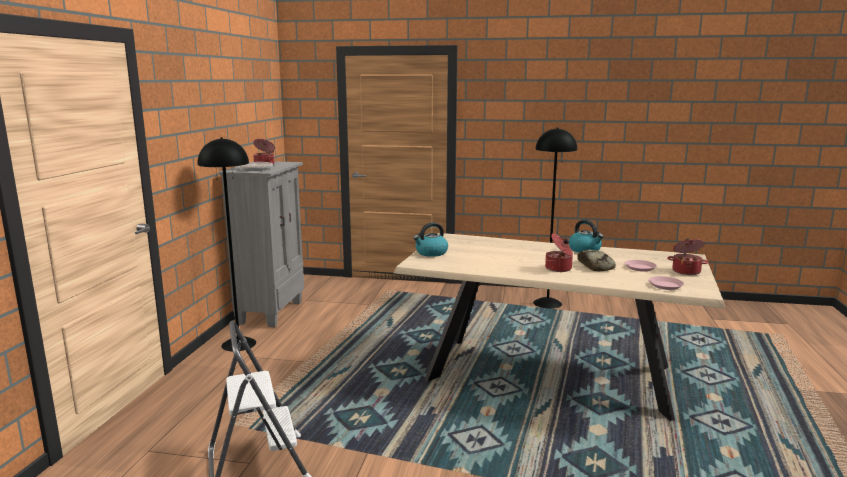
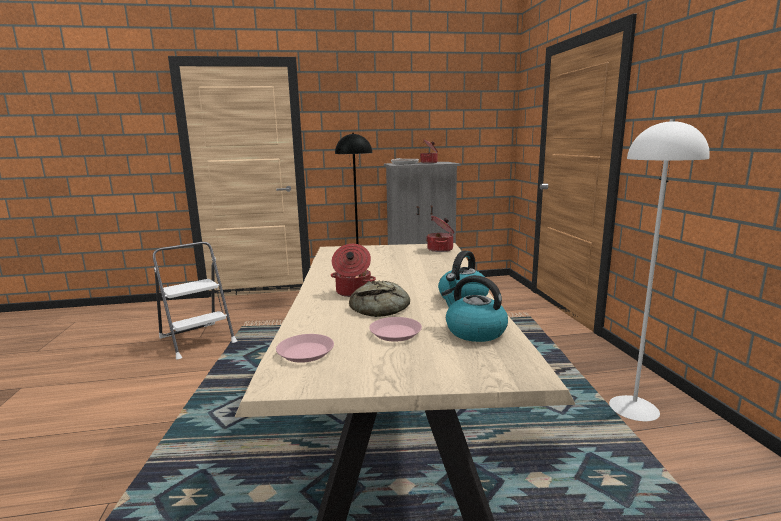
camera: 70 degrees right, 0 degrees up
kettle [413,222,448,257] -> kettle moved to [441,275,508,342]
black floor lamp [533,128,577,309] -> white floor lamp [609,119,710,421]
cooking pot [667,239,709,275] -> cooking pot moved to [426,216,454,252]

